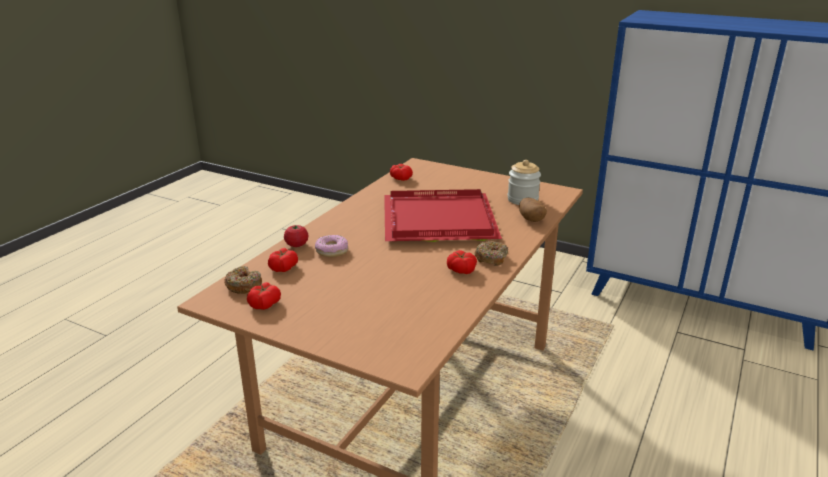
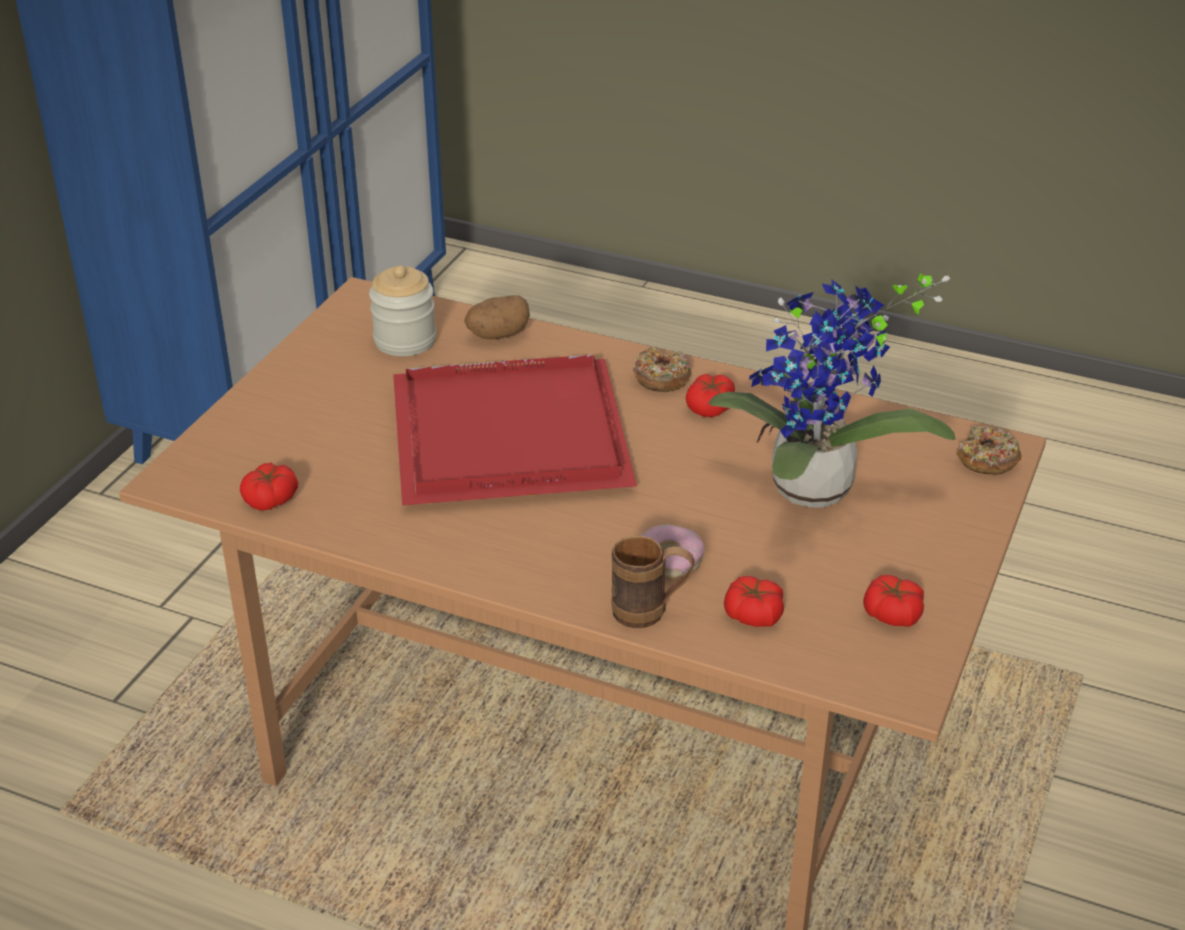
camera: 95 degrees left, 10 degrees up
donut [224,266,262,294] -> donut moved to [957,426,1021,475]
tomato [284,225,309,247] -> brown mug [612,536,694,628]
none -> potted plant [708,273,956,507]

